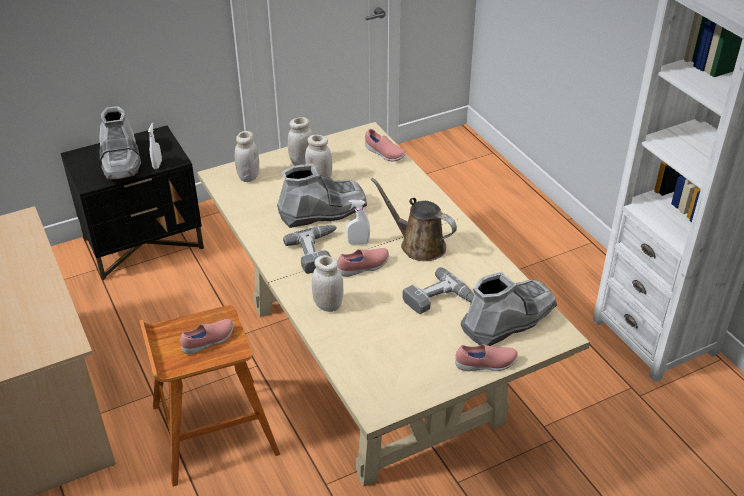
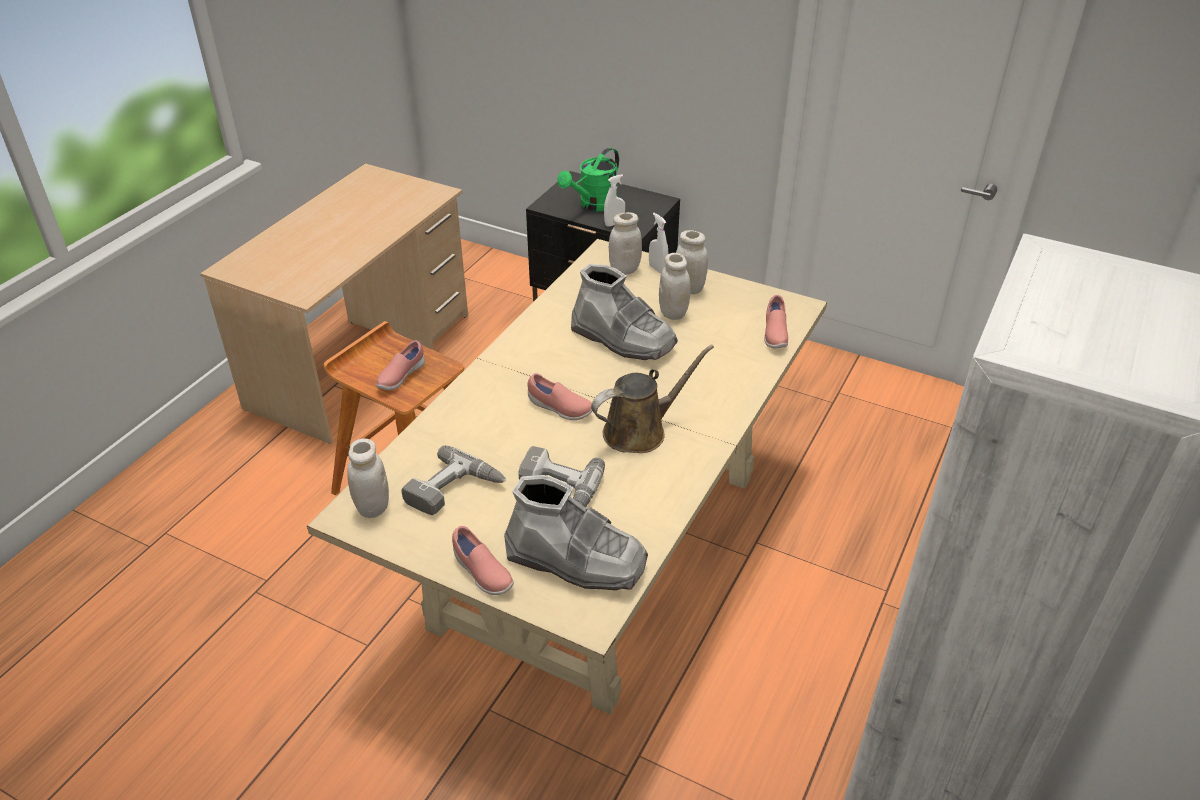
camera: 55 degrees right, 0 degrees up
grey boot [99,106,141,180] -> green watering can [557,148,619,211]
pink shoe [180,319,234,354] -> pink shoe turned 105 degrees clockwise [376,340,425,390]
power drill [283,225,337,274] -> power drill moved to [401,445,506,515]
white jar [312,255,344,312] -> white jar moved to [347,438,389,518]
white spray bottle [346,200,370,244] -> white spray bottle moved to [649,213,668,274]
brown watering can [371,177,457,261] -> brown watering can turned 60 degrees clockwise [591,345,714,453]

